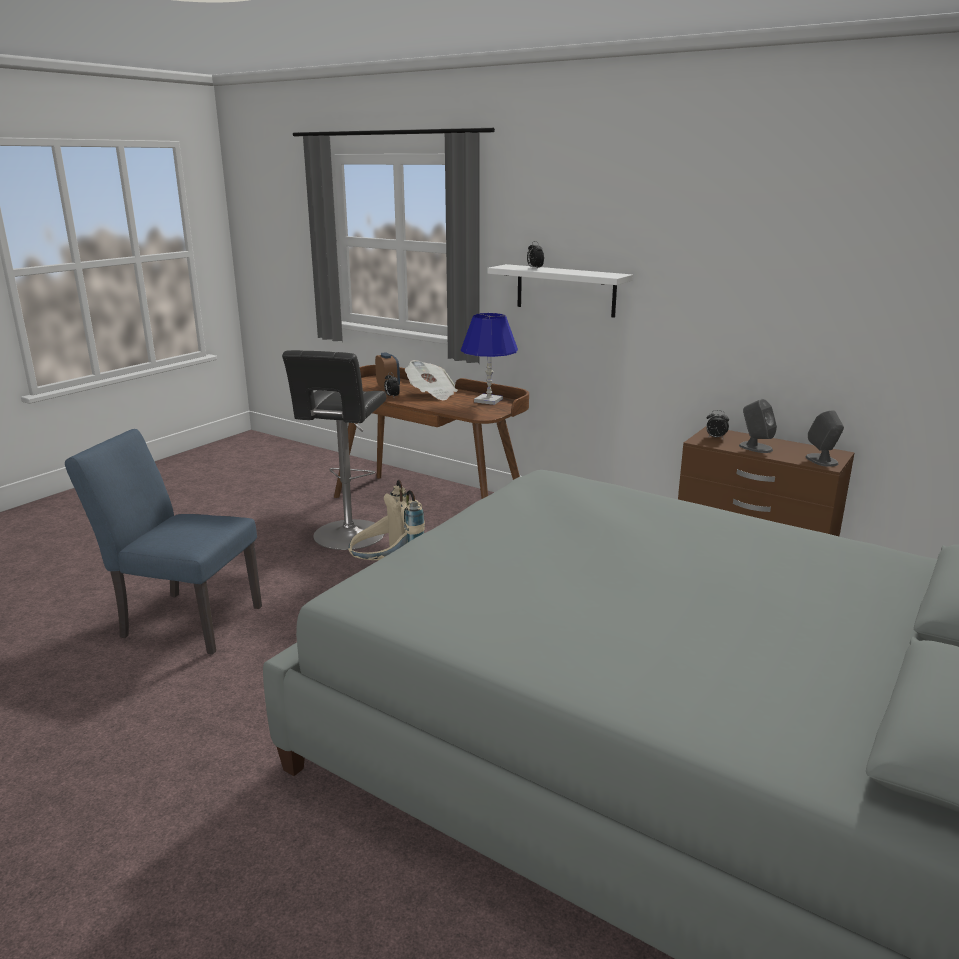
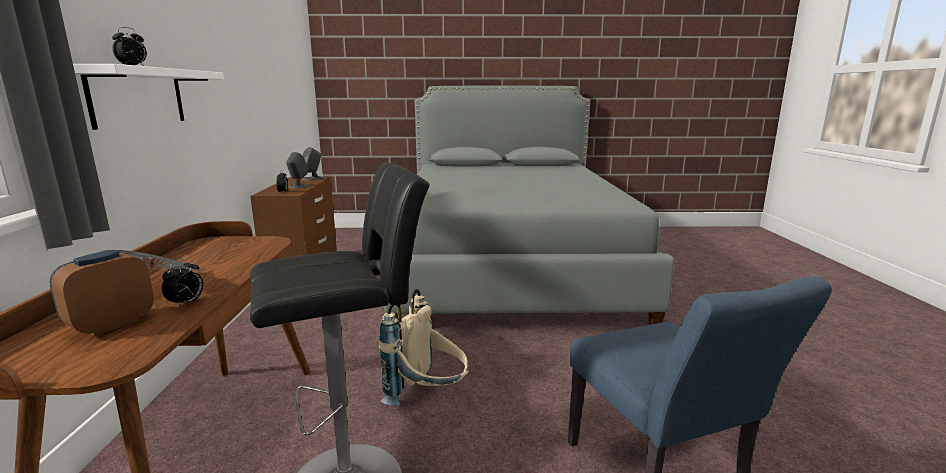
camera: 125 degrees left, 5 degrees down
blue table lamp [461,313,518,405] -> none

